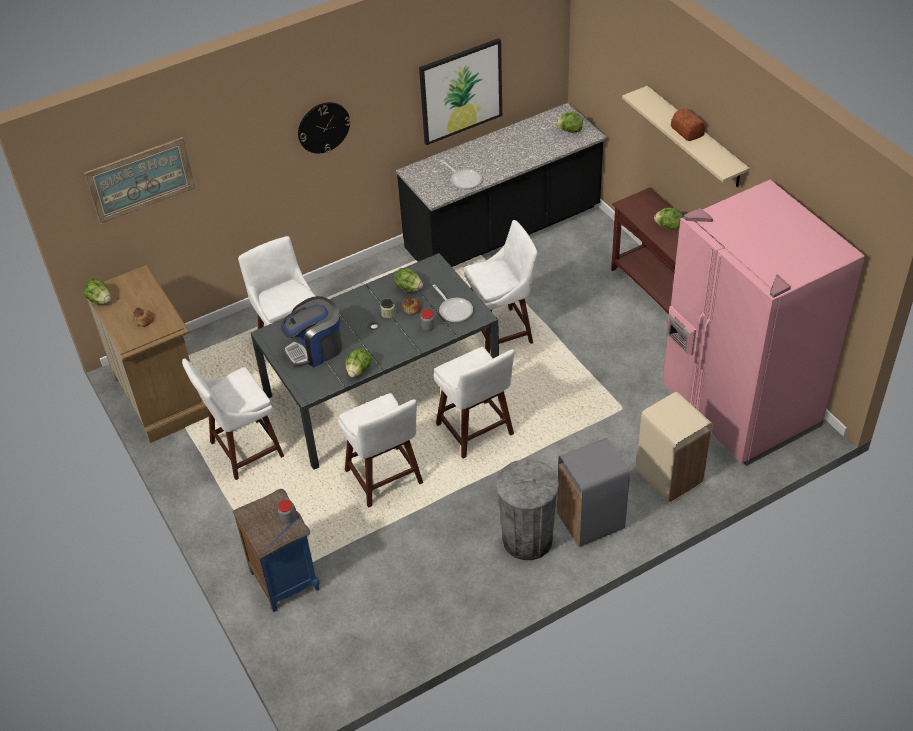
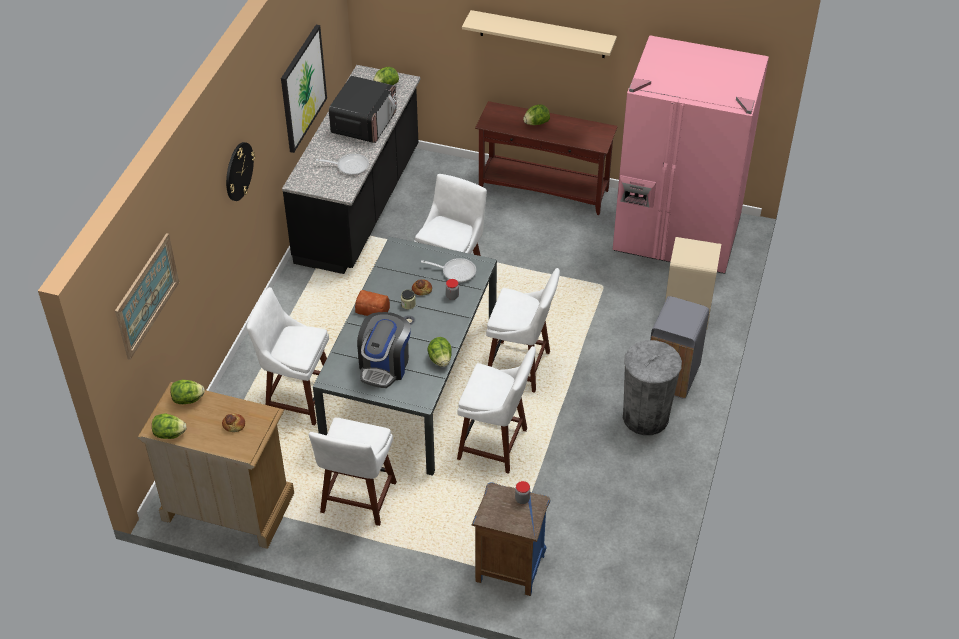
camera: 45 degrees left, 0 degrees up
lettuce [394,268,423,292] -> lettuce moved to [170,380,204,404]
bread [671,108,705,141] -> bread moved to [355,290,390,316]
none -> microwave [329,76,397,143]

